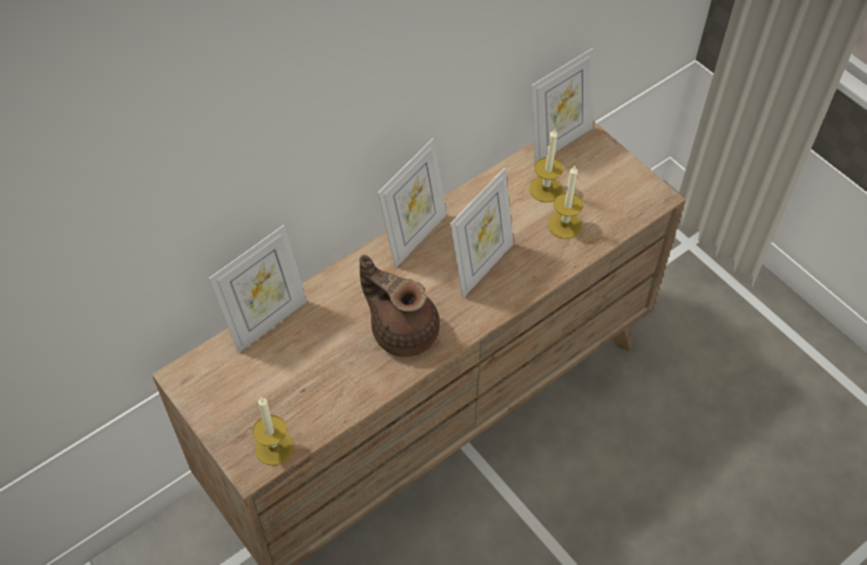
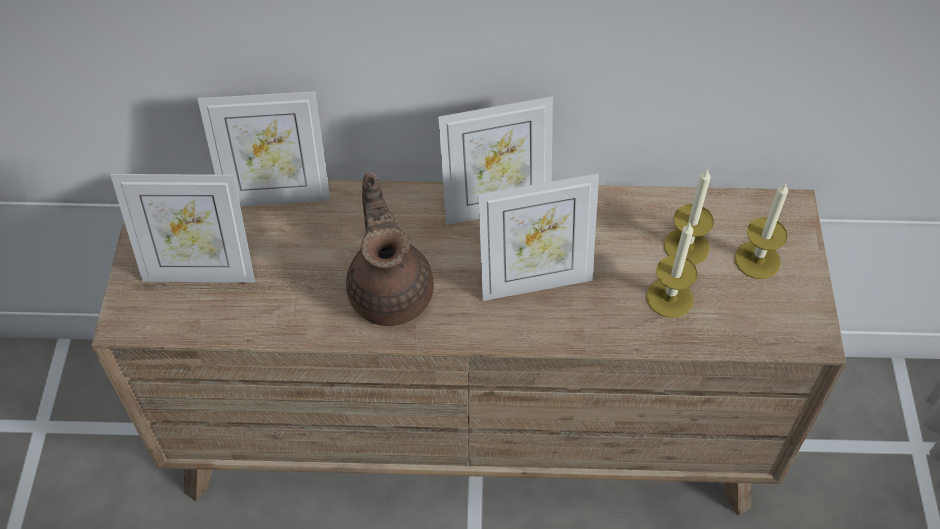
camera: 40 degrees right, 0 degrees up
candle [253,397,294,466] -> candle moved to [734,182,788,279]
picture frame [531,48,594,164] -> picture frame moved to [111,174,255,282]

